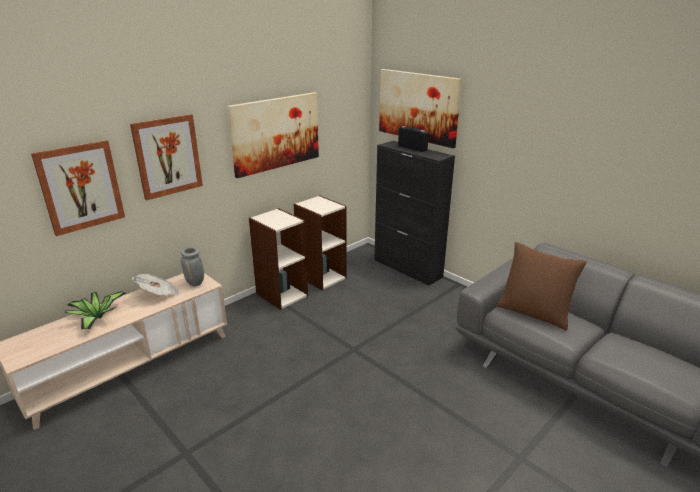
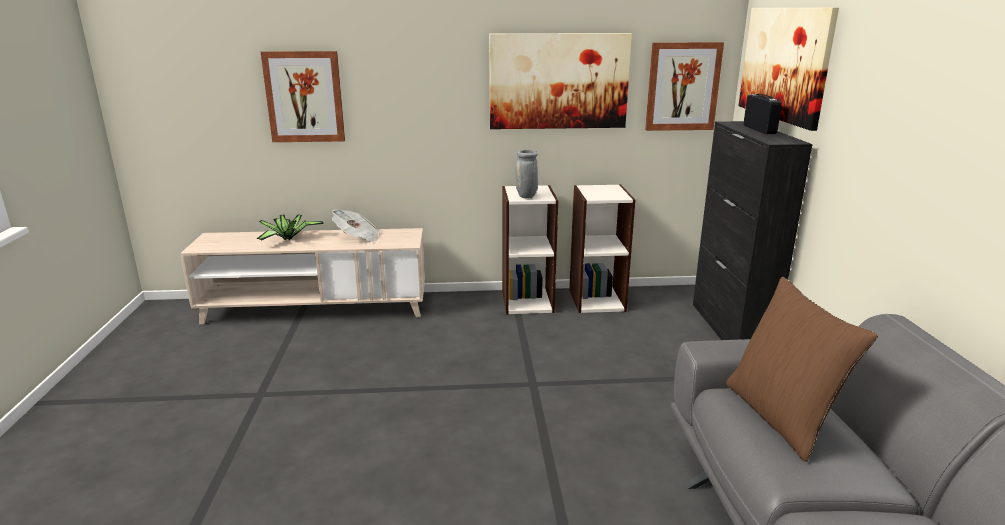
camera: 40 degrees right, 5 degrees down
picture [130,114,203,200] -> picture moved to [645,42,724,131]
grey vase [181,247,204,286] -> grey vase moved to [515,150,538,199]

